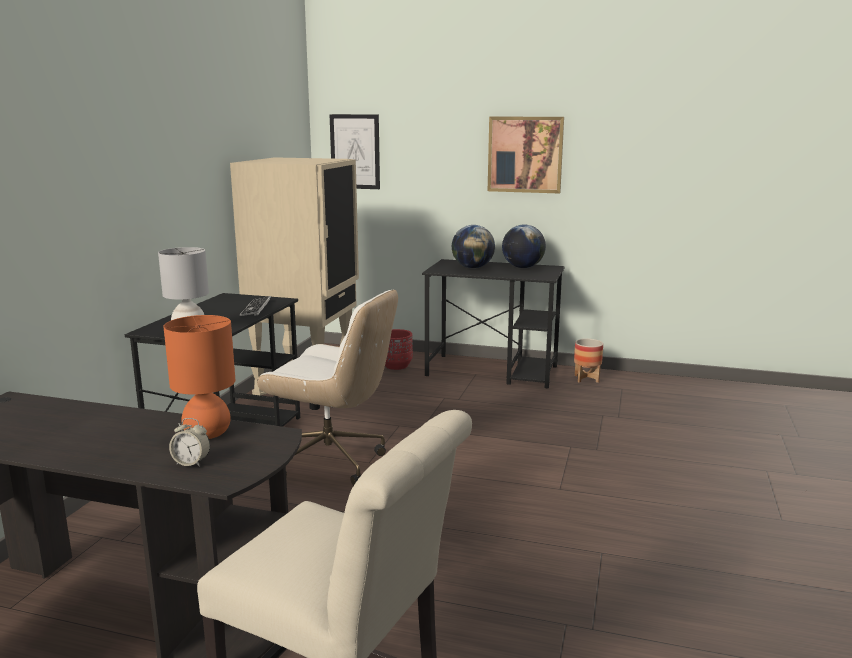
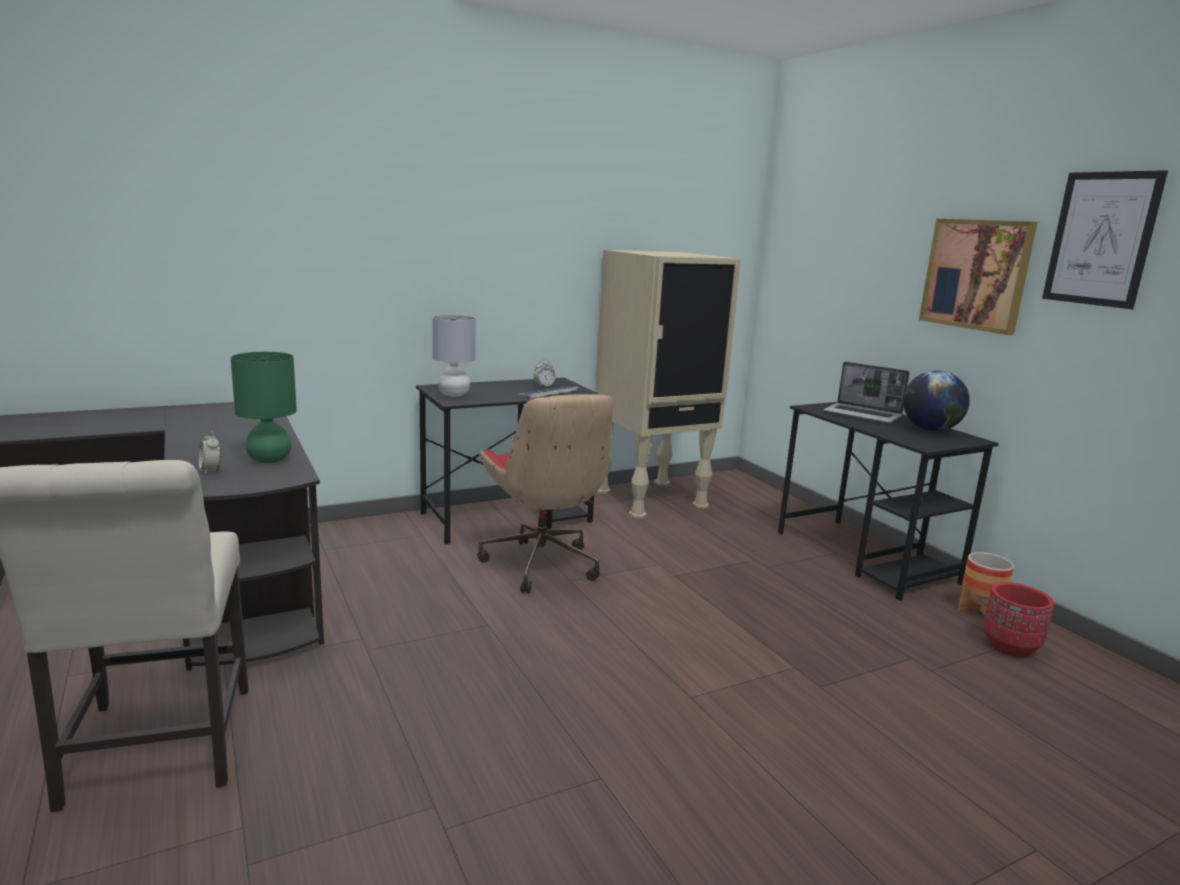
camera: 45 degrees right, 0 degrees up
orange table lamp [163,315,235,439] -> green table lamp [231,352,297,463]
white office chair [257,289,398,486] -> red office chair [477,394,614,593]
picture [329,114,380,189] -> picture moved to [1042,170,1168,309]
red planter [385,329,413,370] -> red planter moved to [983,582,1054,657]
globe [452,225,495,268] -> laptop [823,362,910,424]
none -> alarm clock [534,359,556,387]

